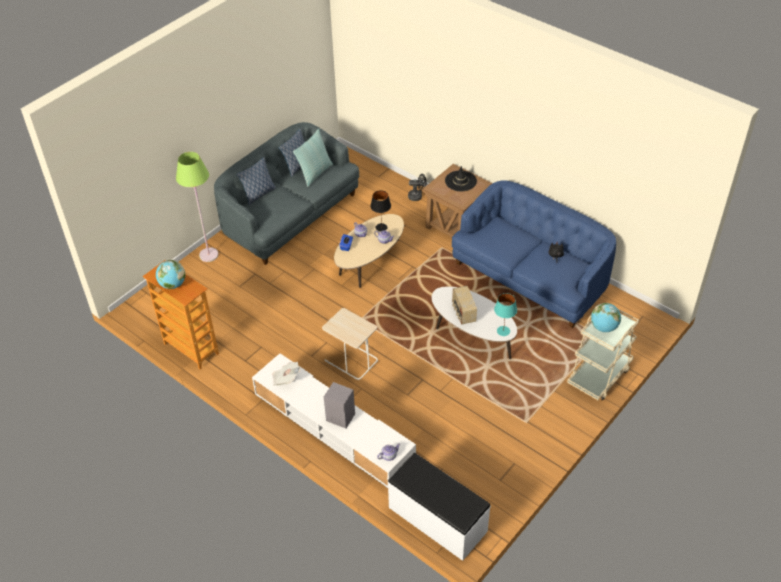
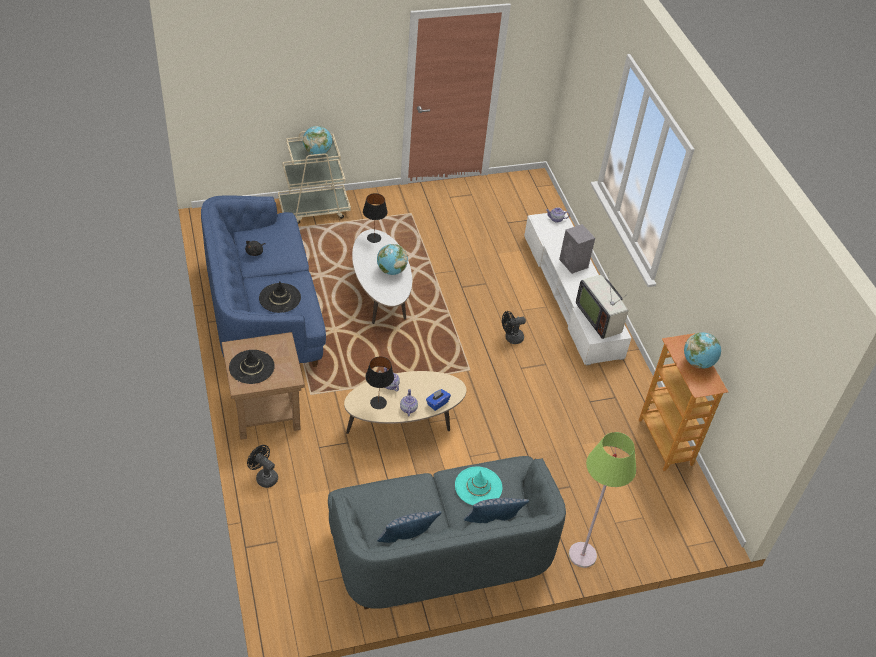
camera: 150 degrees left, 0 degrees up
newspaper [272,362,300,386] -> television [576,272,628,339]
pillow [293,129,333,187] -> none
beige side table [322,308,378,380] -> black fan [502,311,526,344]
white bench [388,453,491,561] -> none
radio [452,286,477,324] -> globe [377,244,408,275]
turquoise table lamp [494,293,517,336] -> black table lamp [363,193,388,243]
none -> black hat [259,281,301,313]
none -> turquoise hat [455,467,502,505]

